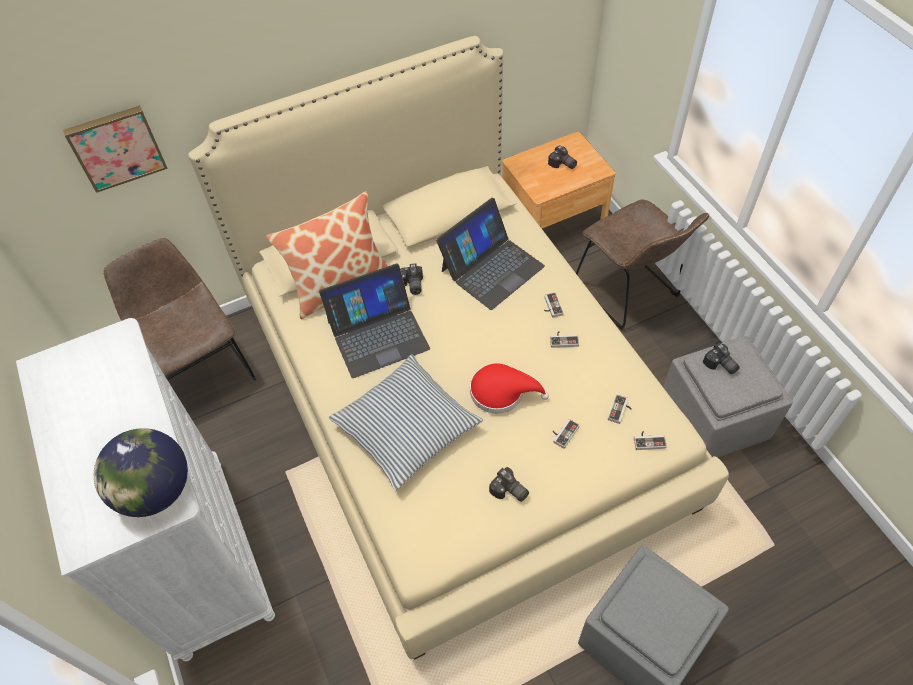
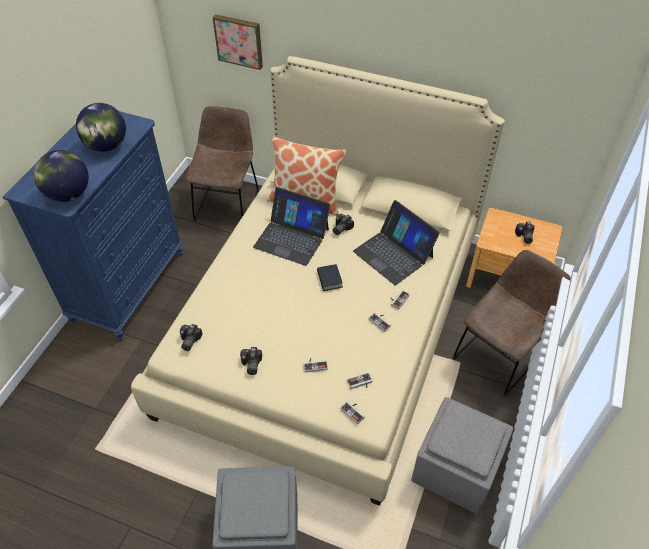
camera: 45 degrees right, 5 degrees down
white dresser [16,318,275,662] -> blue dresser [3,111,183,340]
pillow [329,354,483,491] -> none
laptop [436,198,545,310] -> laptop turned 45 degrees clockwise [353,200,440,285]
red hat [470,363,549,413] -> none
brown chair [576,200,709,330] -> brown chair turned 150 degrees counterclockwise [453,250,571,397]
camera [703,343,740,374] -> camera moved to [180,324,203,351]
none -> globe [76,103,126,152]
none -> book [317,264,343,291]

